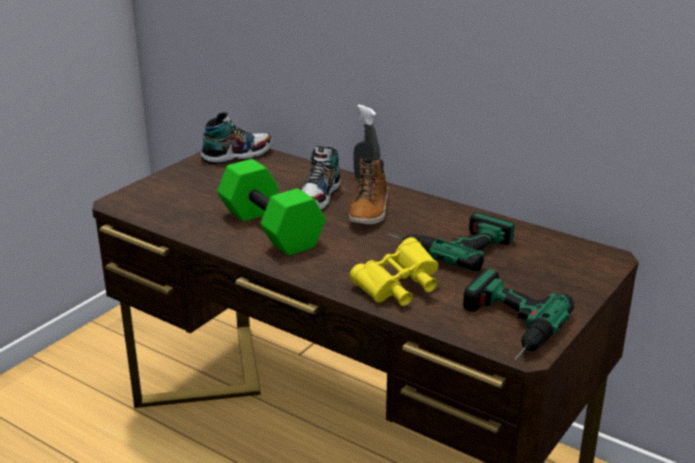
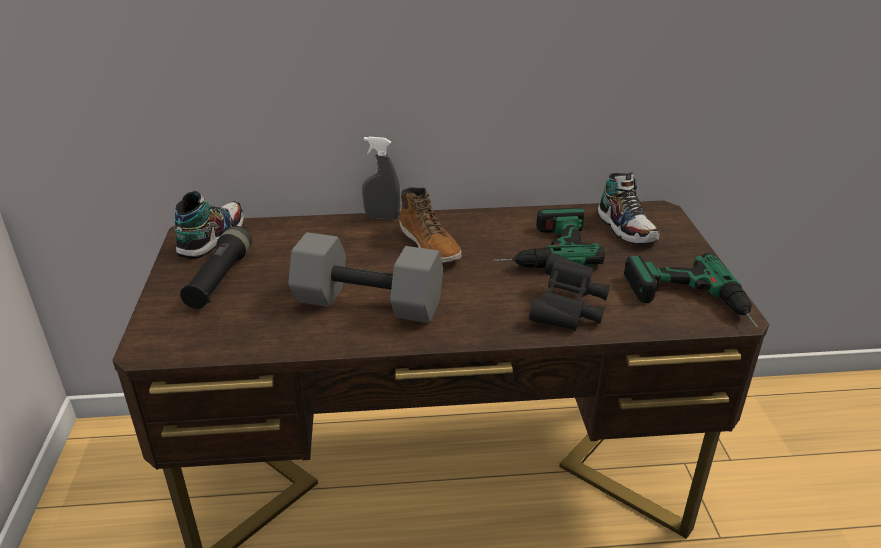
camera: 40 degrees left, 5 degrees up
green dumbbell [217,159,326,256] -> grey dumbbell [288,232,443,323]
shoe [301,145,341,211] -> shoe moved to [598,172,659,244]
yellow binoculars [350,237,438,306] -> black binoculars [529,253,610,331]
none -> black flashlight [180,226,252,309]

